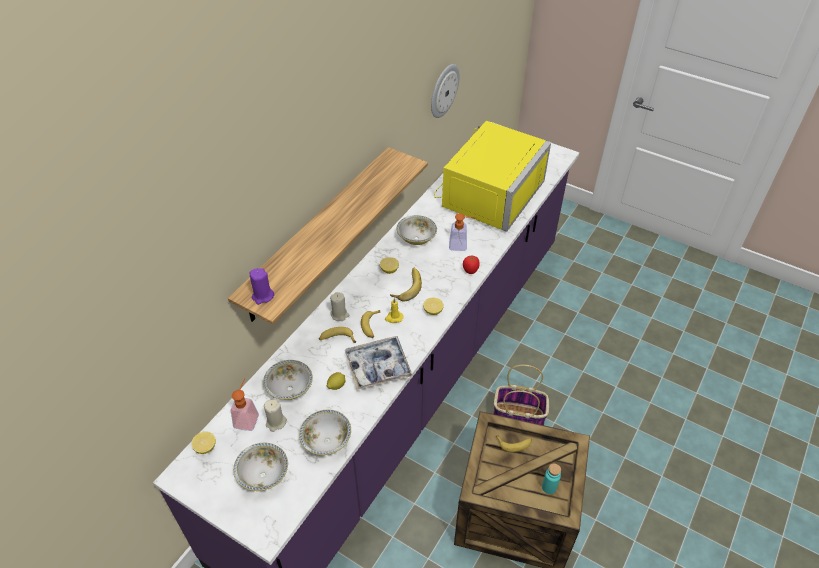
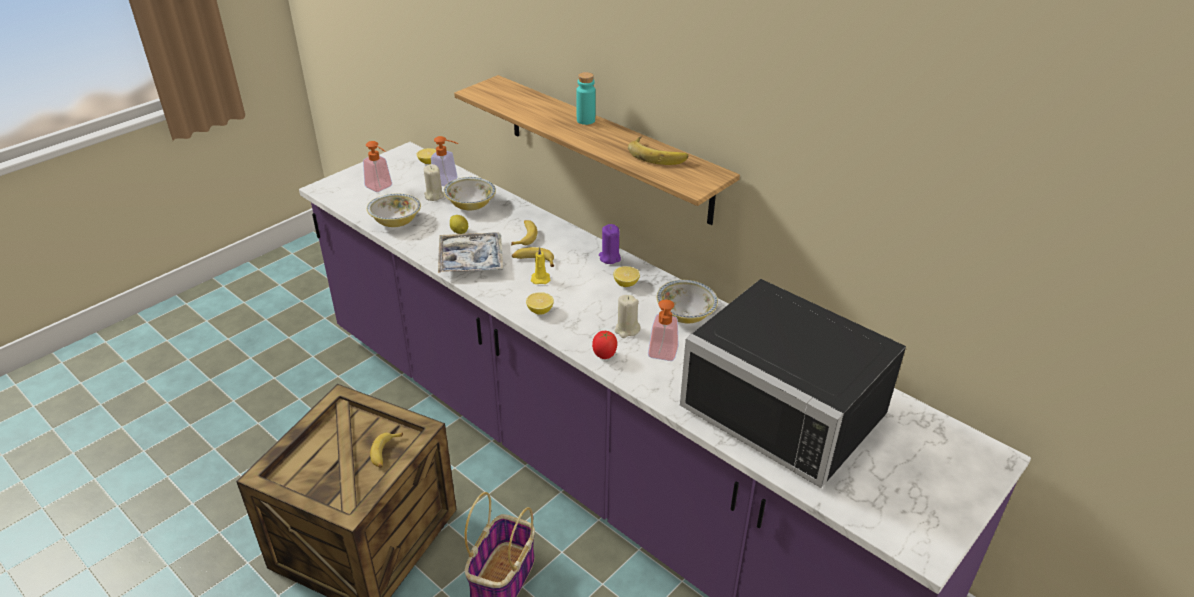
camera: 100 degrees right, 10 degrees down
bowl [233,443,288,491] -> soap dispenser [363,141,392,192]
purple candle [250,268,274,305] -> purple candle moved to [599,224,621,264]
beige candle [330,292,349,321] -> beige candle moved to [615,295,640,338]
banana [390,268,422,301] -> banana moved to [628,136,688,165]
wall clock [431,64,460,118] -> none
yellow microwave [434,121,551,232] -> black microwave [680,279,906,488]
turquoise bottle [542,463,561,494] -> turquoise bottle moved to [576,72,596,125]

